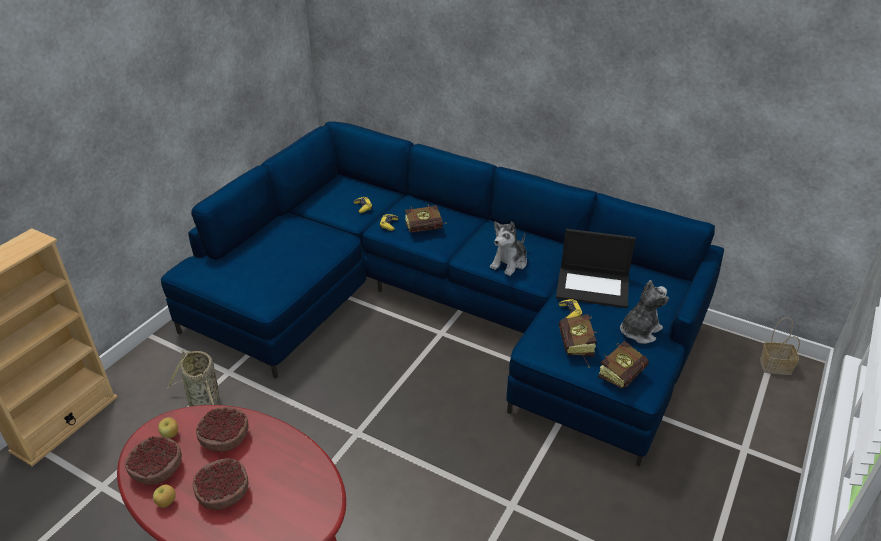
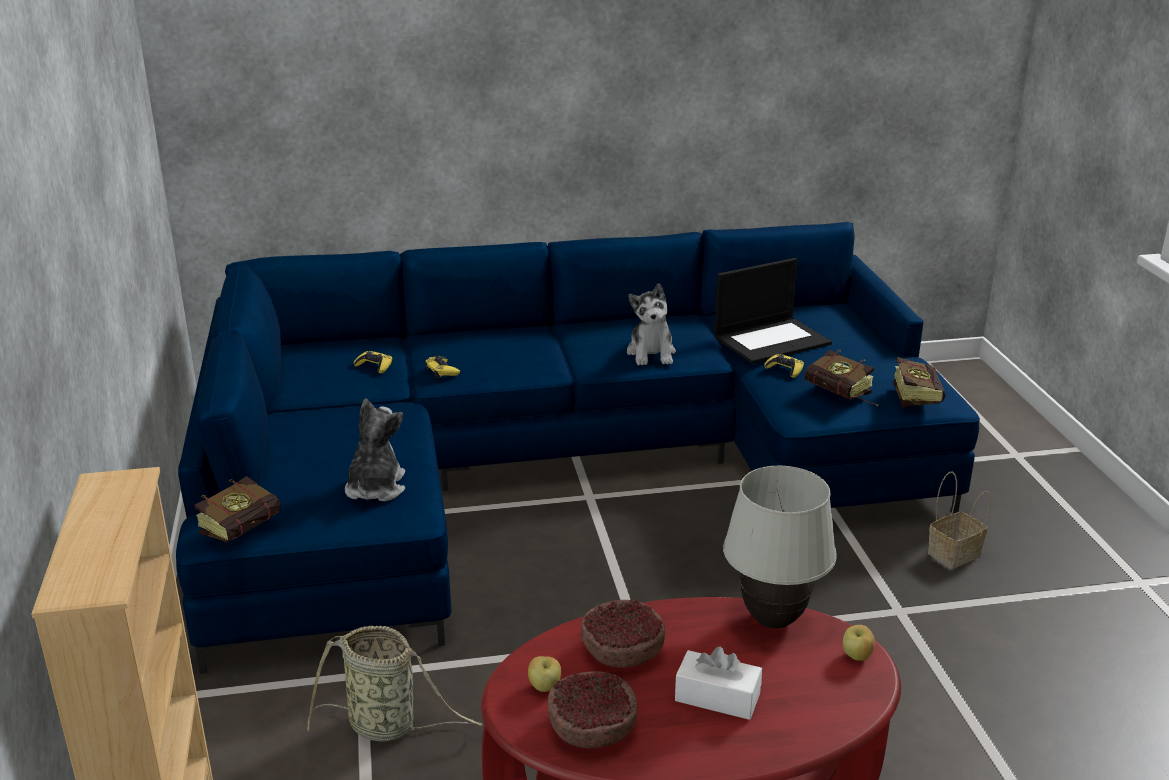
camera: 40 degrees left, 10 degrees down
apple [153,484,176,508] -> apple moved to [843,625,875,661]
bowl [193,458,248,510] -> white tissue box [675,647,762,720]
book [405,205,447,232] -> book moved to [195,476,281,543]
plush toy [620,280,669,344] -> plush toy moved to [345,398,405,501]
basket [760,317,800,375] -> basket moved to [928,472,990,569]
none -> white table lamp [723,465,837,629]

